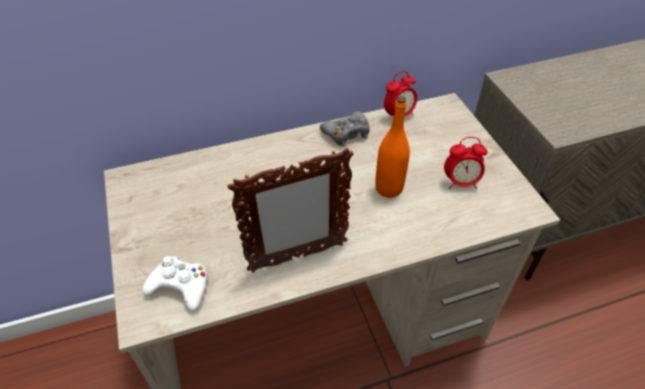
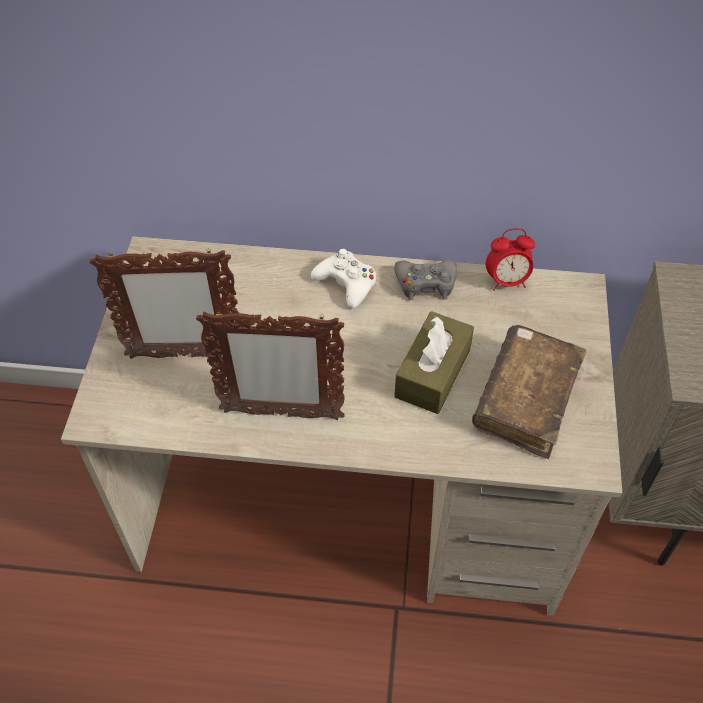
camera: 25 degrees right, 5 degrees up
white game controller [142,256,208,311] -> white game controller moved to [311,249,376,309]
orange bottle [375,96,410,198] -> brown tissue box [394,311,474,414]
alarm clock [444,137,487,189] -> brown book [472,325,586,459]
none -> picture frame [89,248,239,359]

